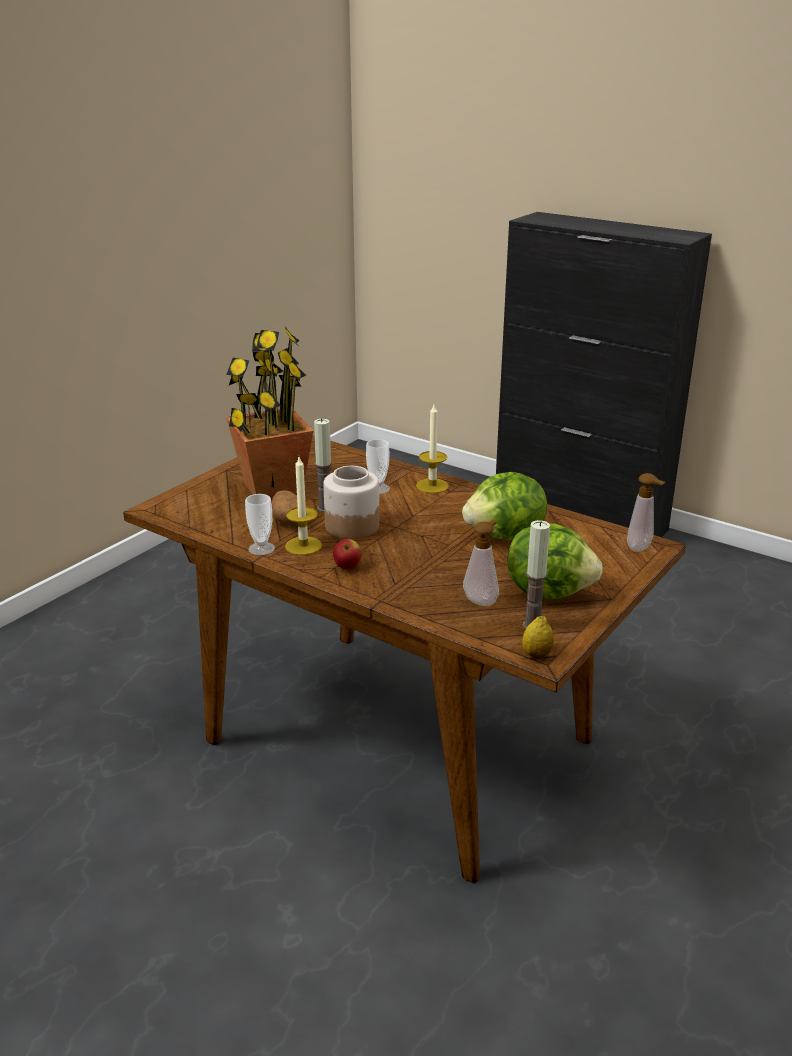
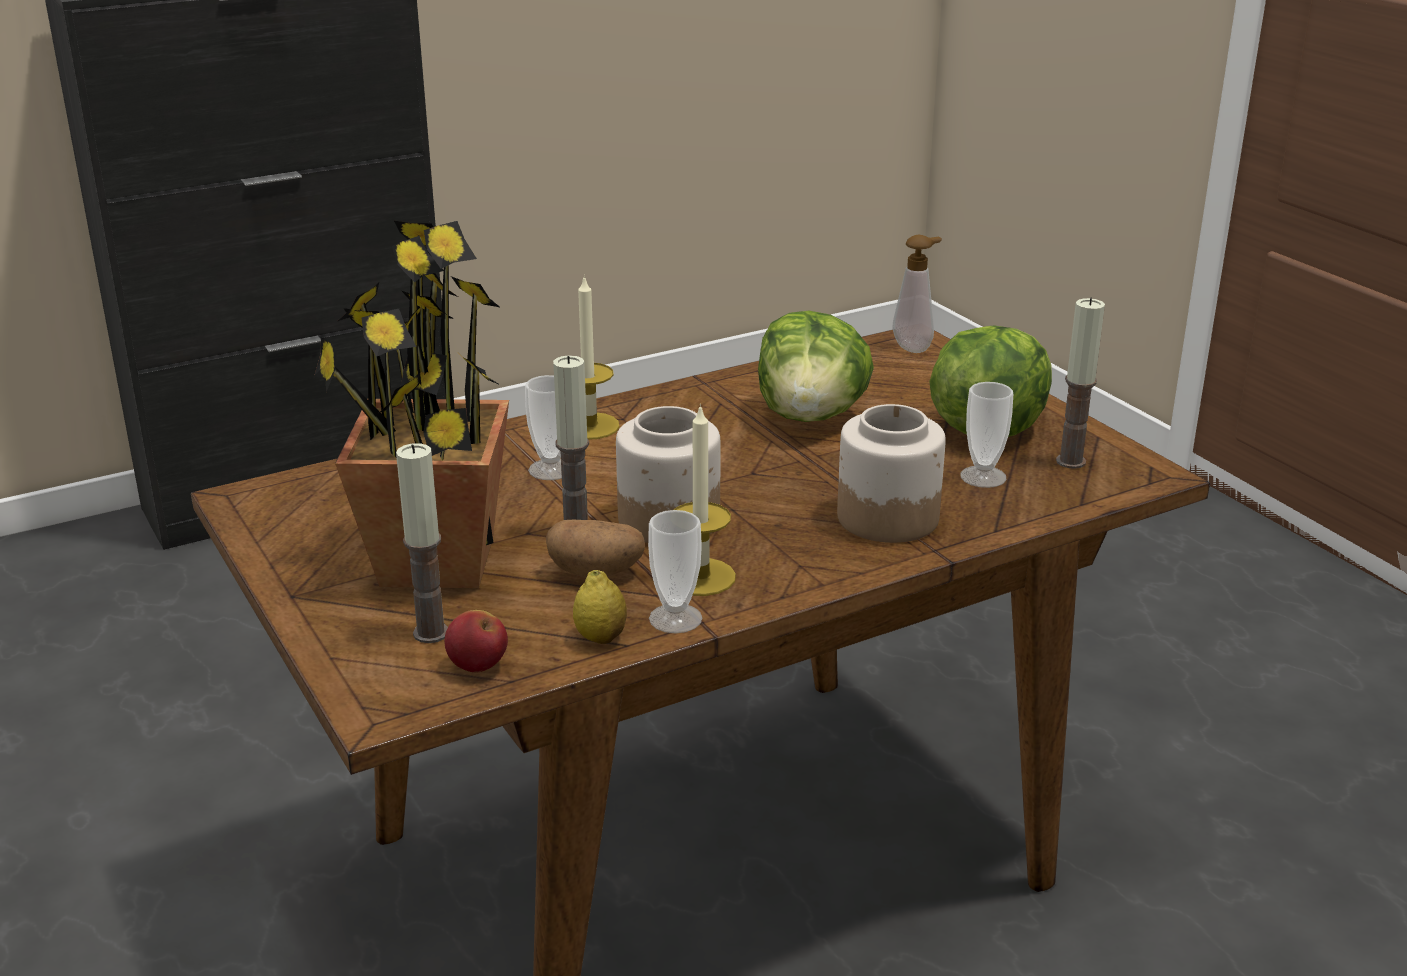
camera: 65 degrees left, 0 degrees up
apple [333,539,362,569] -> apple moved to [444,610,508,673]
soap dispenser [463,519,499,606] -> cup [961,382,1013,488]
lemon [522,616,554,659] -> lemon moved to [573,570,627,644]
none -> candle [396,443,448,643]
none -> jar [837,404,946,543]

